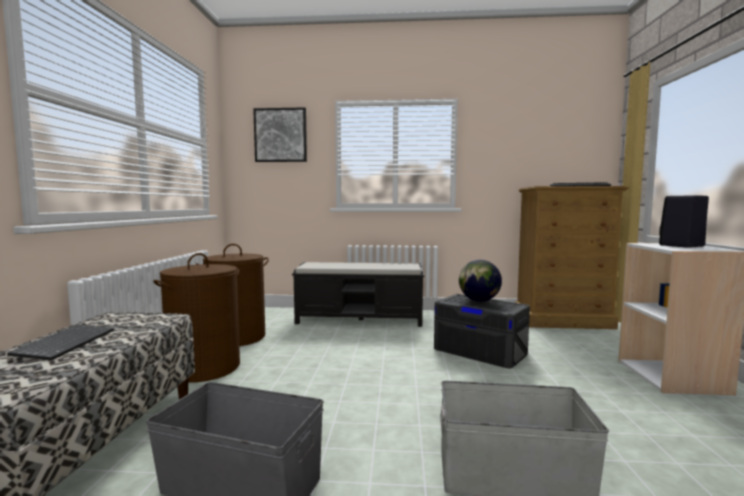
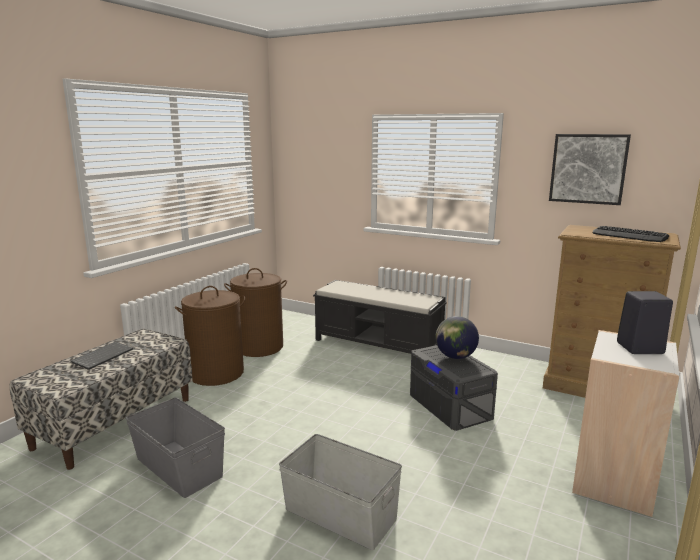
camera: 25 degrees right, 10 degrees up
picture [253,107,307,162] -> picture moved to [549,134,631,205]

